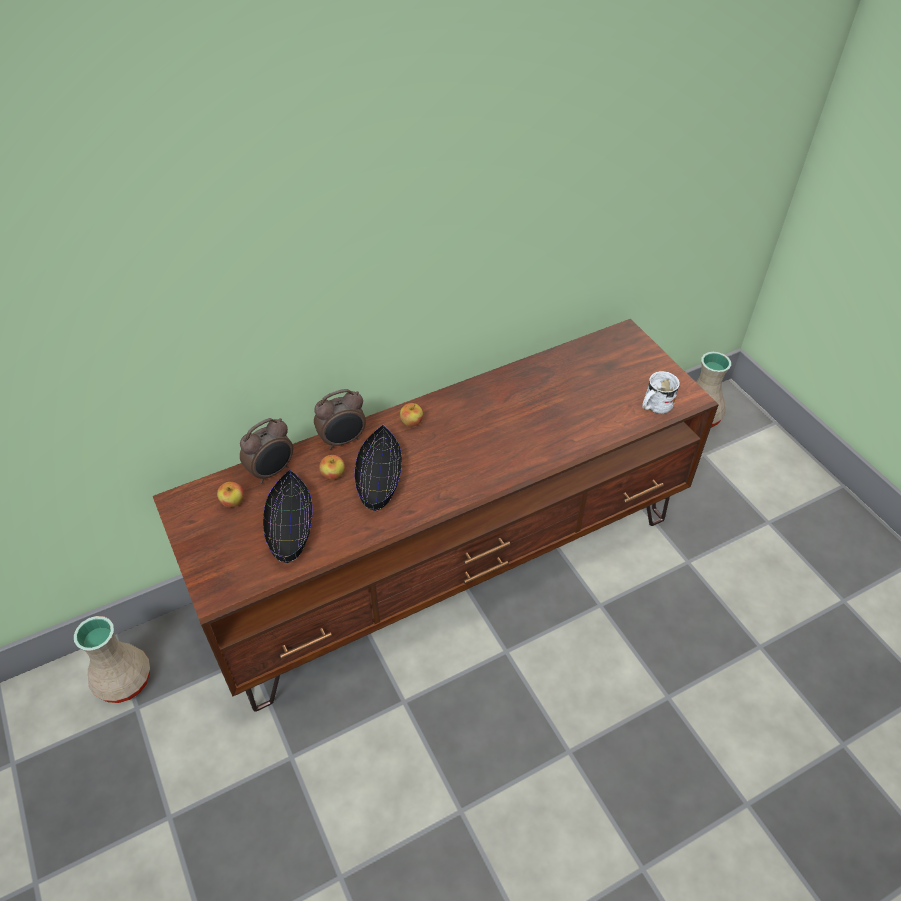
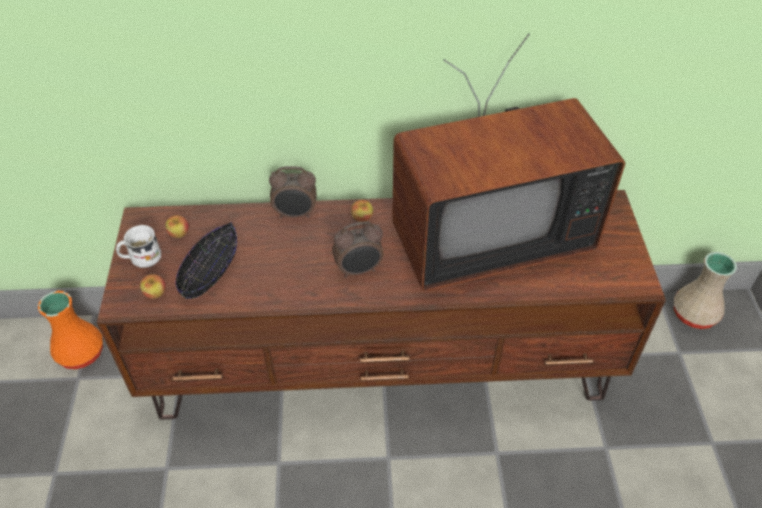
camera: 25 degrees right, 0 degrees up
beige vase [74,616,150,703] -> orange vase [38,291,103,369]
alarm clock [240,418,293,483] -> alarm clock moved to [332,221,383,278]
apple [319,455,345,480] -> apple moved to [140,274,166,299]
black bowl [355,425,402,511] -> none
white mug [642,371,680,415] -> white mug moved to [116,225,161,268]
none -> television [392,33,625,291]

